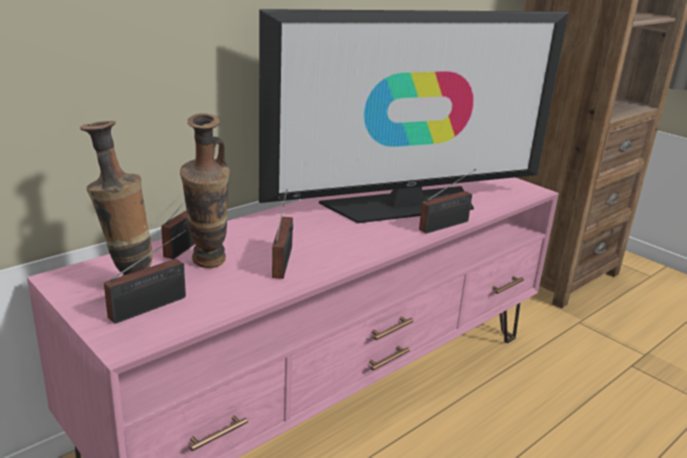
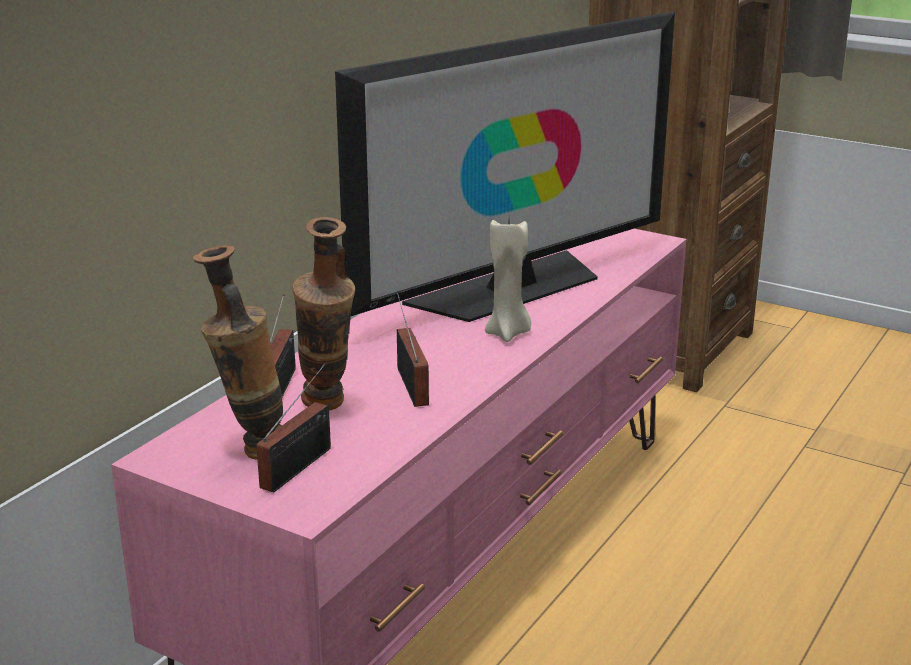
camera: 15 degrees left, 0 degrees up
radio [419,169,476,234] -> none
none -> beige candle [485,220,531,342]

